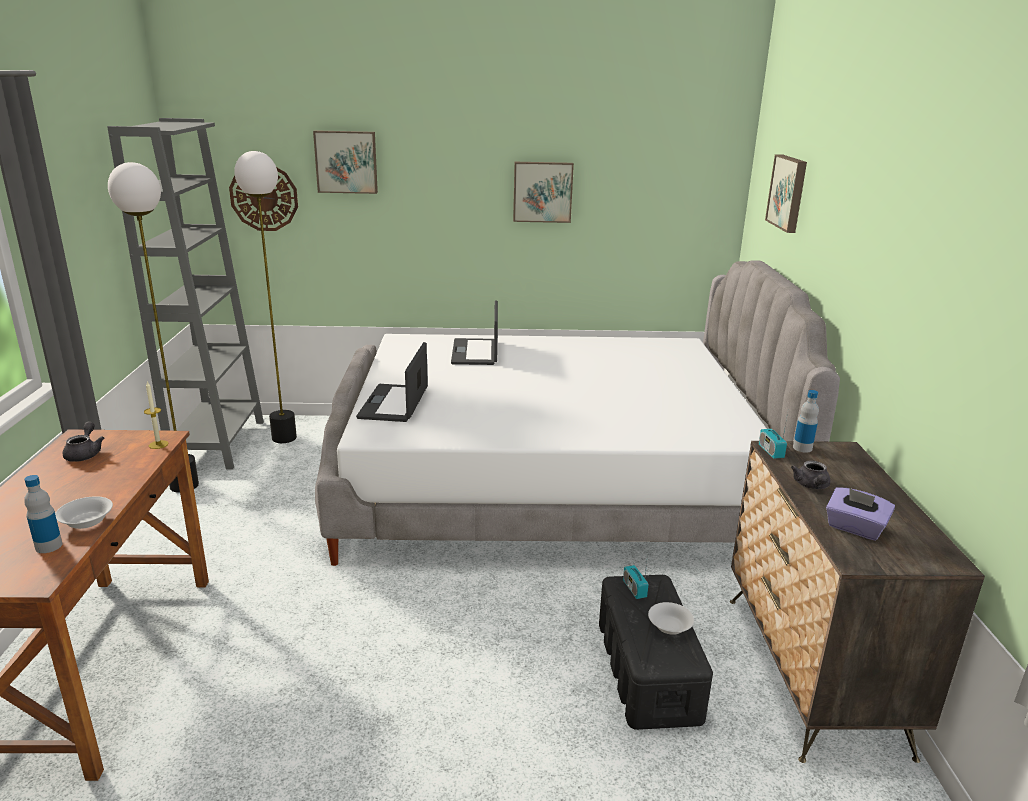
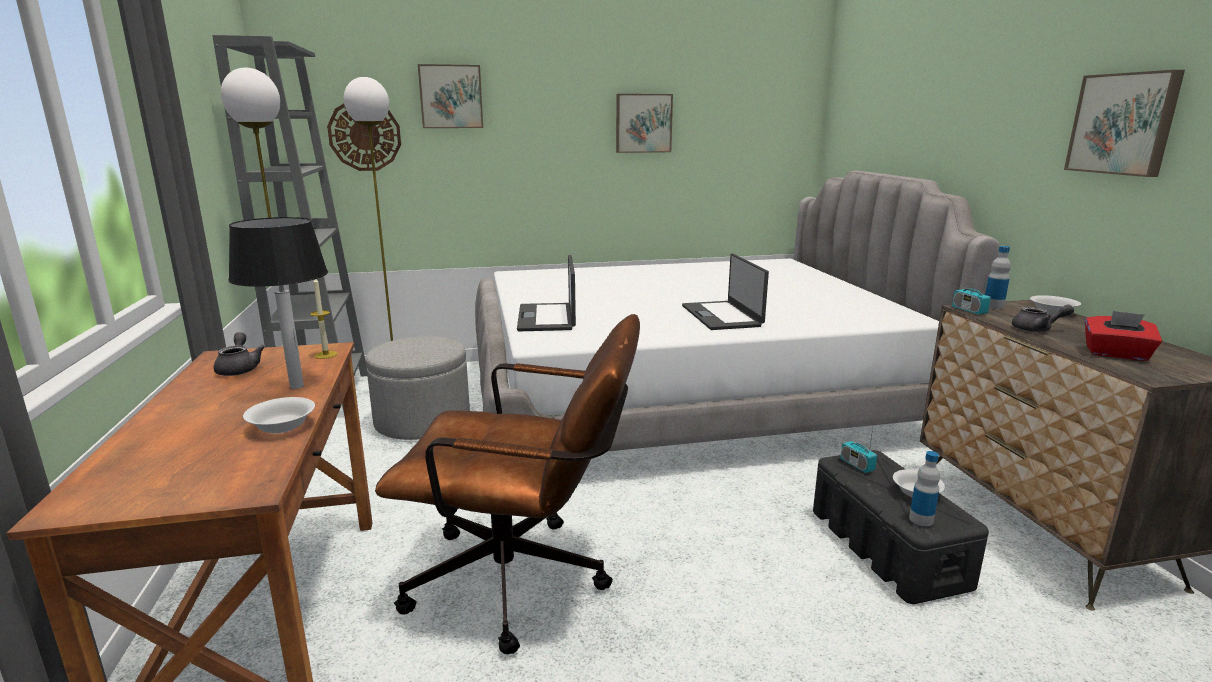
camera: 10 degrees left, 5 degrees down
bottle [24,475,62,553] -> bottle moved to [909,451,940,526]
laptop [451,300,498,365] -> laptop moved to [682,253,769,330]
picture [765,154,807,233] -> picture moved to [1064,70,1185,177]
grey teapot [791,461,831,489] -> grey teapot turned 75 degrees counterclockwise [1012,304,1074,332]
purple tissue box [826,487,895,541] -> red tissue box [1085,311,1162,361]
none -> table lamp [228,217,328,389]
none -> grey ottoman [366,336,470,440]
none -> brown office chair [375,314,640,654]
none -> white bowl [1030,295,1081,315]

